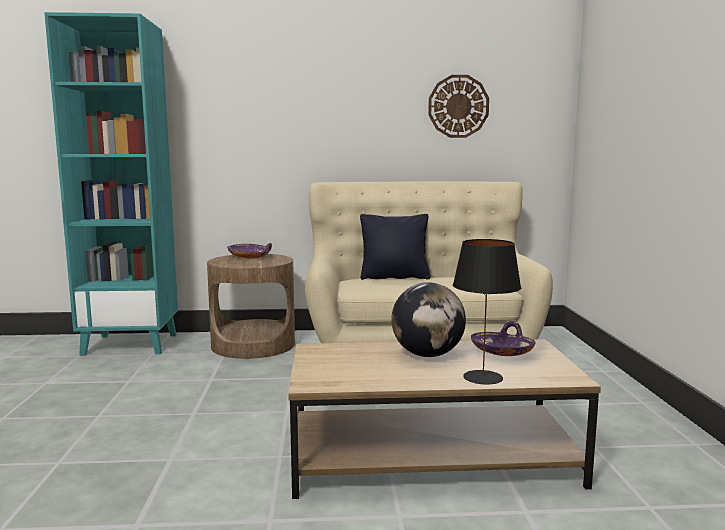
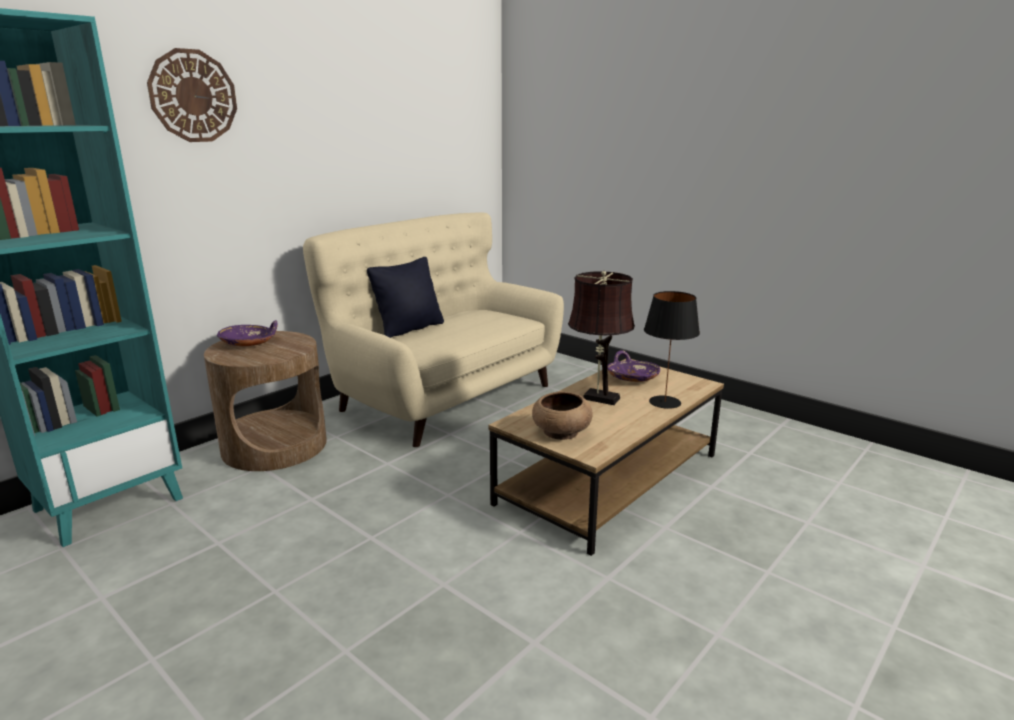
camera: 45 degrees left, 10 degrees up
globe [391,282,466,357] -> brown table lamp [568,271,635,405]
wall clock [428,75,489,138] -> wall clock moved to [147,48,237,142]
none -> brown bowl [532,392,593,440]

